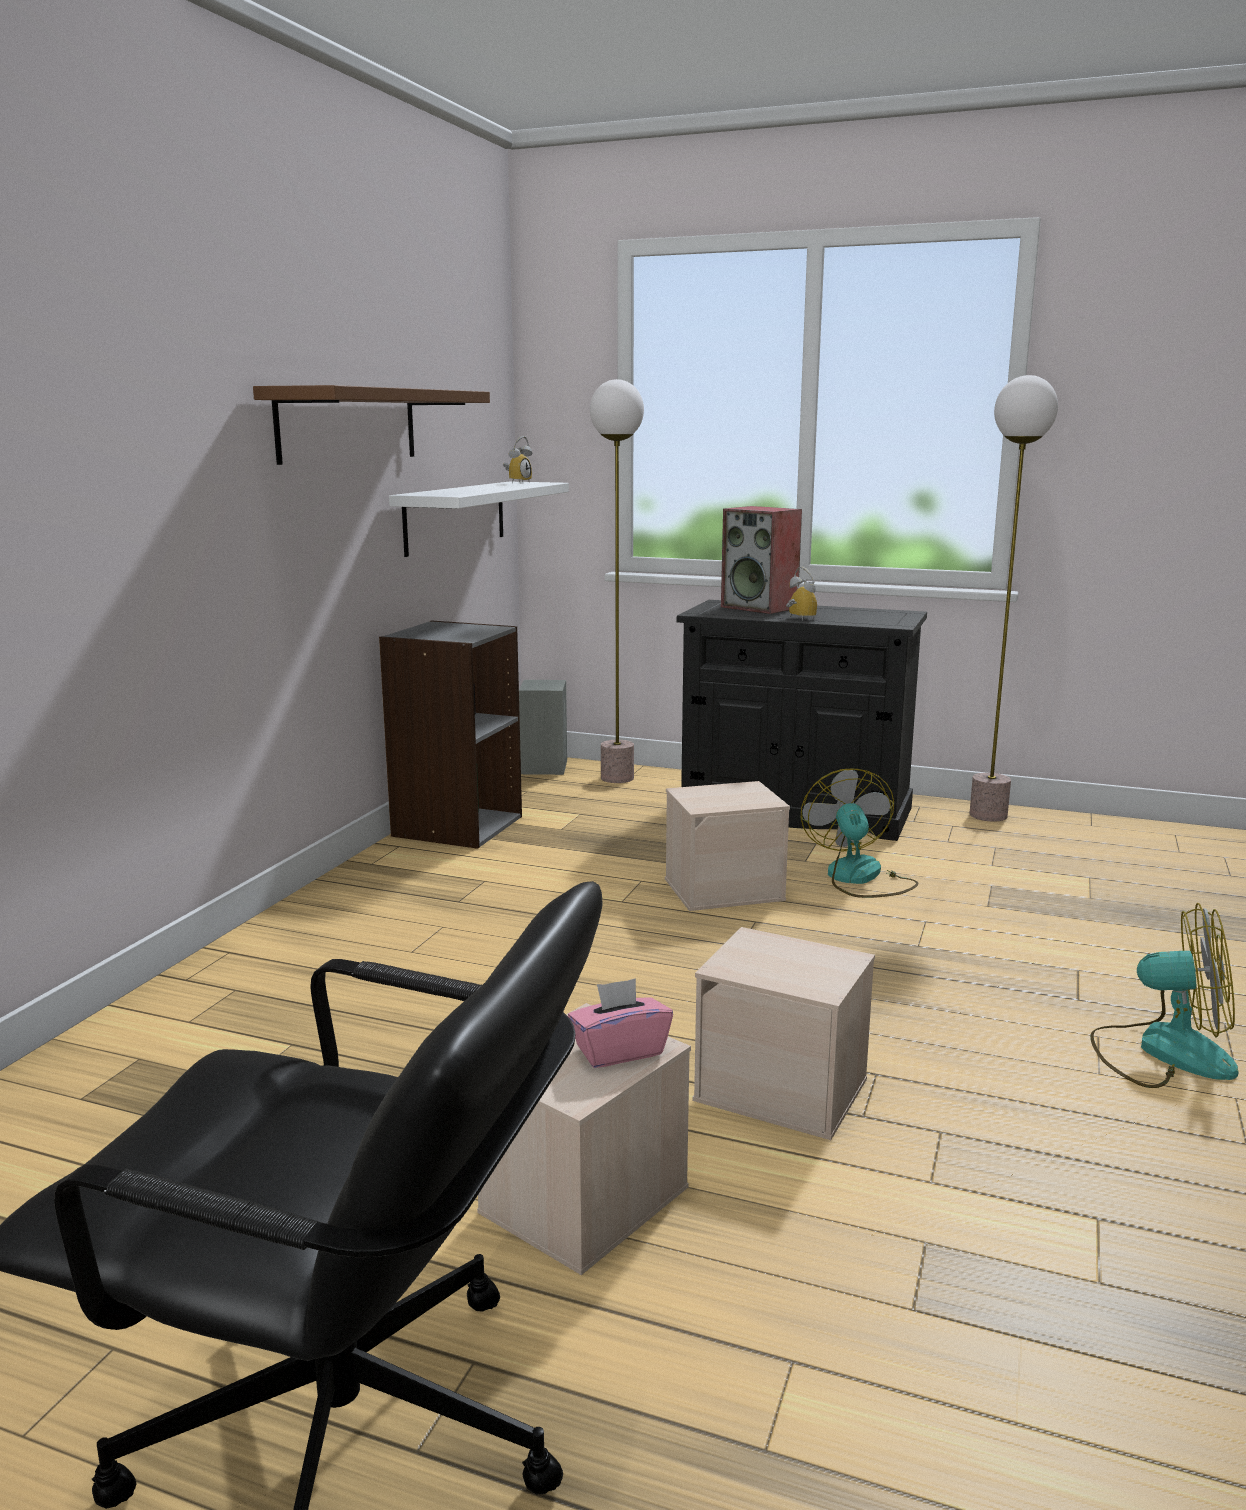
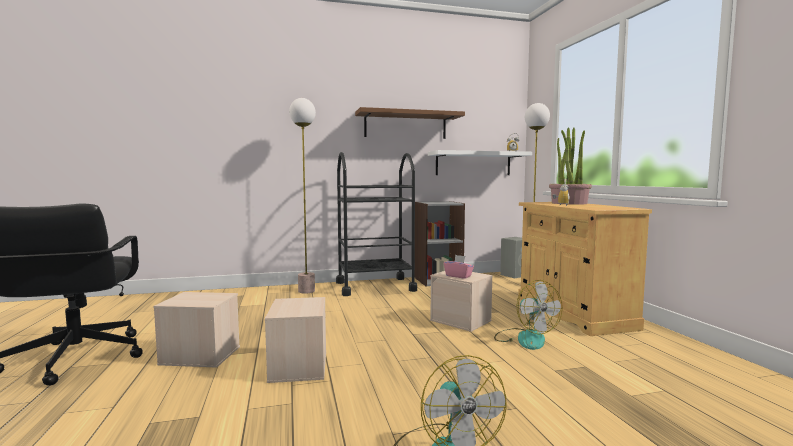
camera: 55 degrees right, 10 degrees down
pink tissue box [568,978,673,1068] -> pink tissue box moved to [444,255,474,279]
black cabinet [677,600,927,841] -> beige cabinet [518,202,652,336]
speaker [721,506,802,614] -> potted plant [549,127,592,205]
fan [801,768,919,898] -> fan turned 105 degrees clockwise [494,280,563,350]
floor lamp [969,375,1058,822] -> floor lamp moved to [289,98,316,294]
none -> black cart [336,152,417,296]

